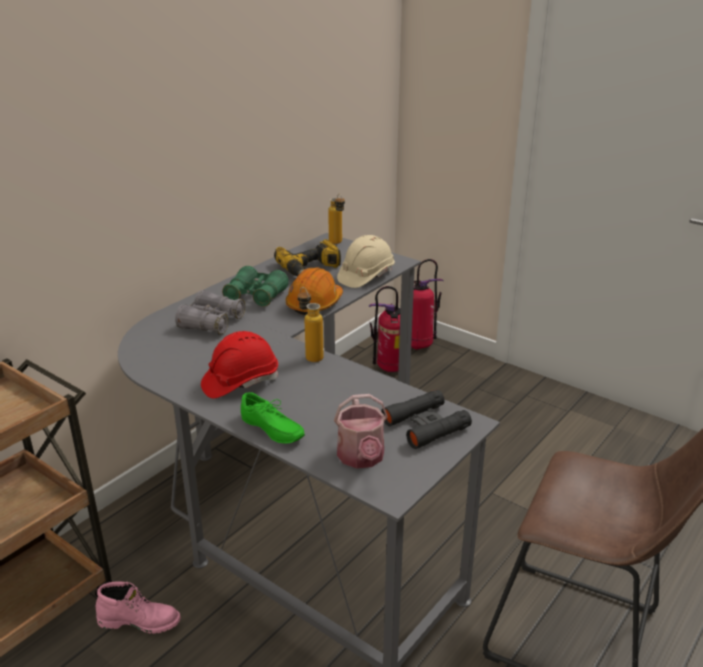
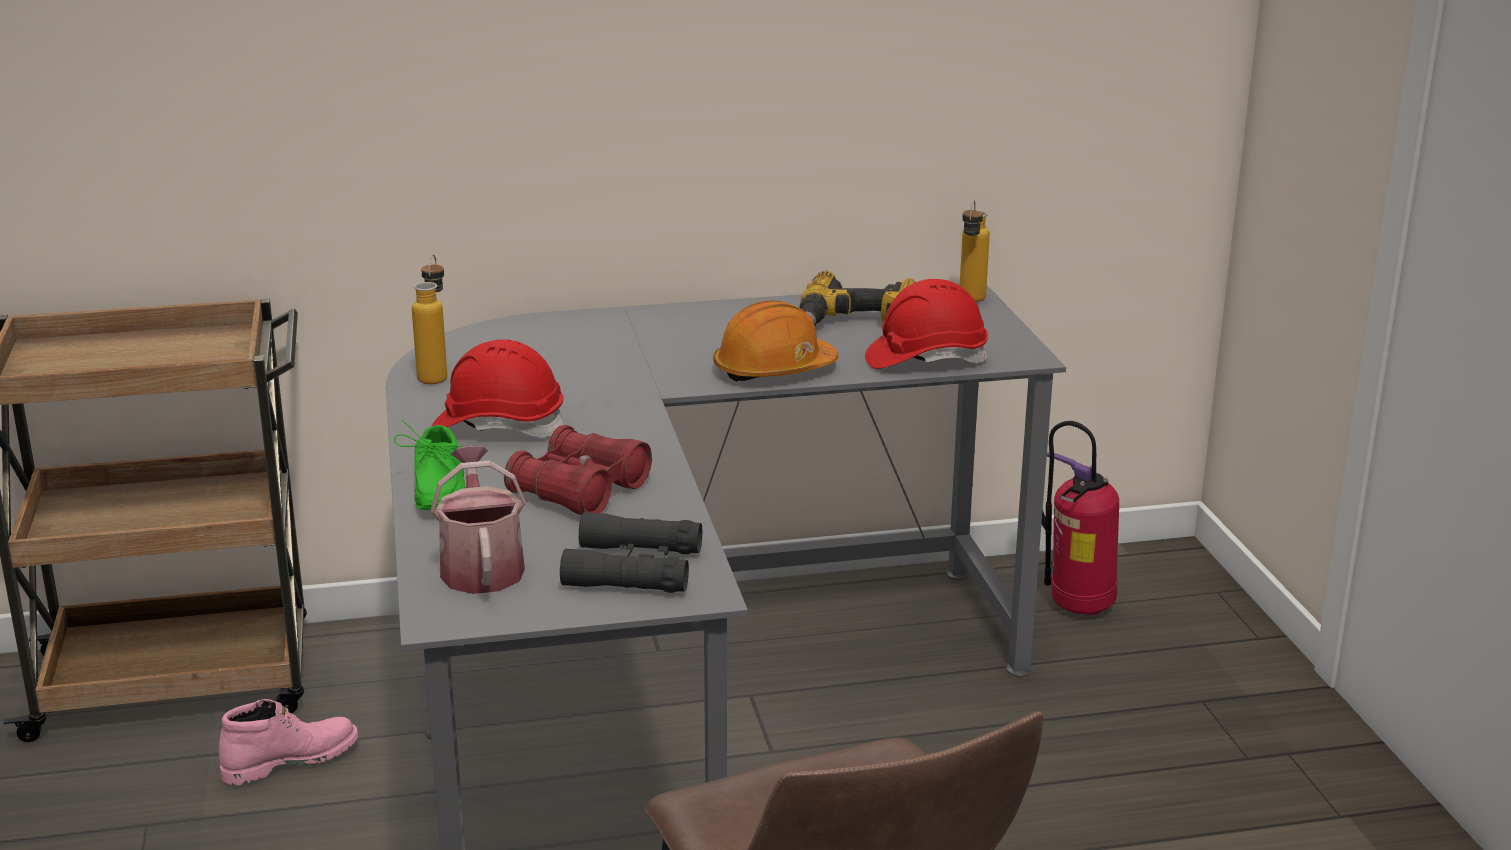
camera: 40 degrees right, 5 degrees down
pink boot [96,581,181,634] -> pink boot turned 75 degrees counterclockwise [219,699,358,785]
grey binoculars [175,290,245,335] -> none
green binoculars [222,266,289,307] -> none
bottle [298,287,324,362] -> bottle moved to [412,254,447,384]
watering can [334,394,388,468] -> watering can turned 135 degrees clockwise [431,446,526,594]
beige hard hat [337,235,395,288] -> red hard hat [865,279,988,369]
fire extinguisher [411,259,444,350] -> none
none -> red binoculars [504,425,652,515]

